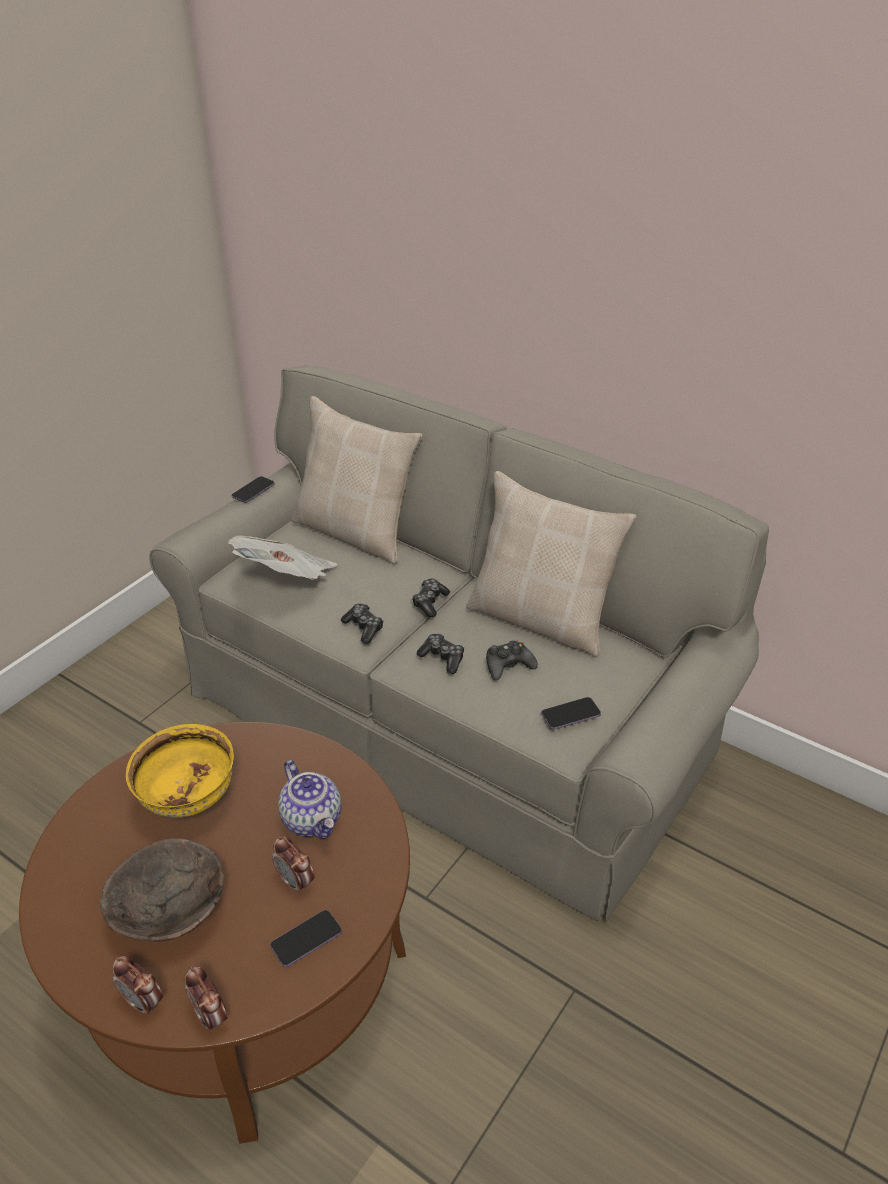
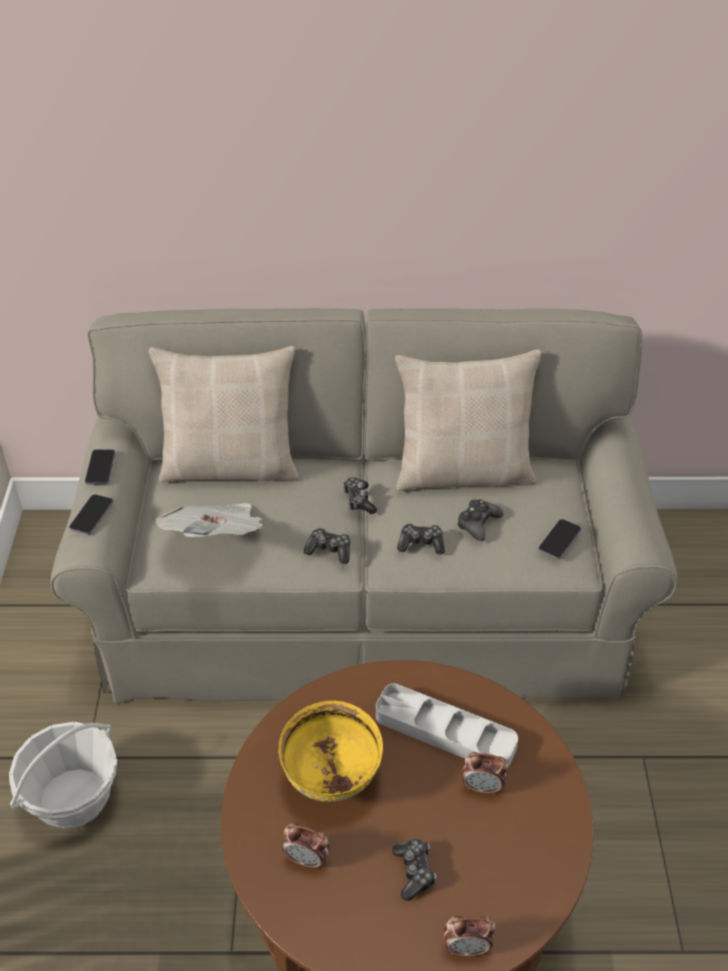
camera: 35 degrees left, 5 degrees up
brown bowl [100,838,224,942] -> game controller [392,839,436,901]
alarm clock [185,967,228,1033] -> alarm clock moved to [282,823,330,869]
phone [270,910,342,967] -> phone moved to [69,494,113,535]
teapot [278,760,341,839] -> grey tray [376,684,518,768]
none -> basket [9,722,117,829]

